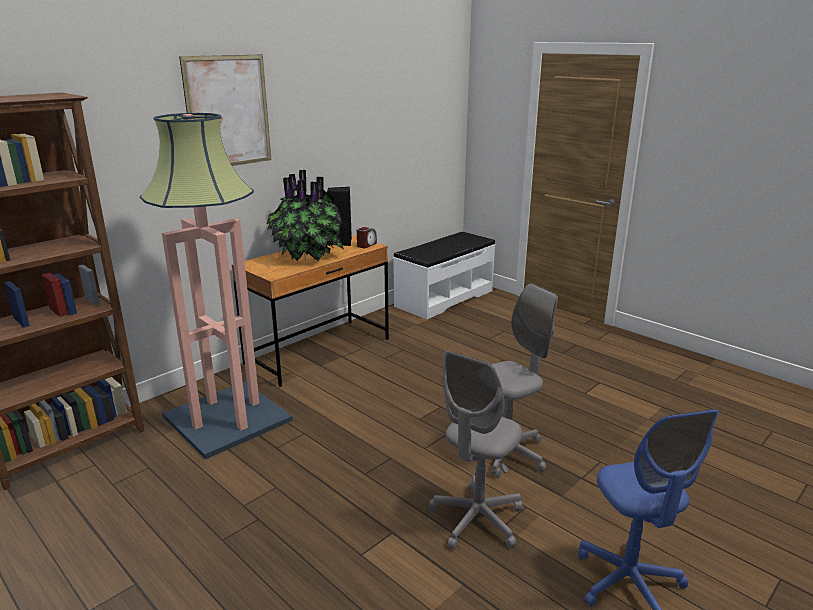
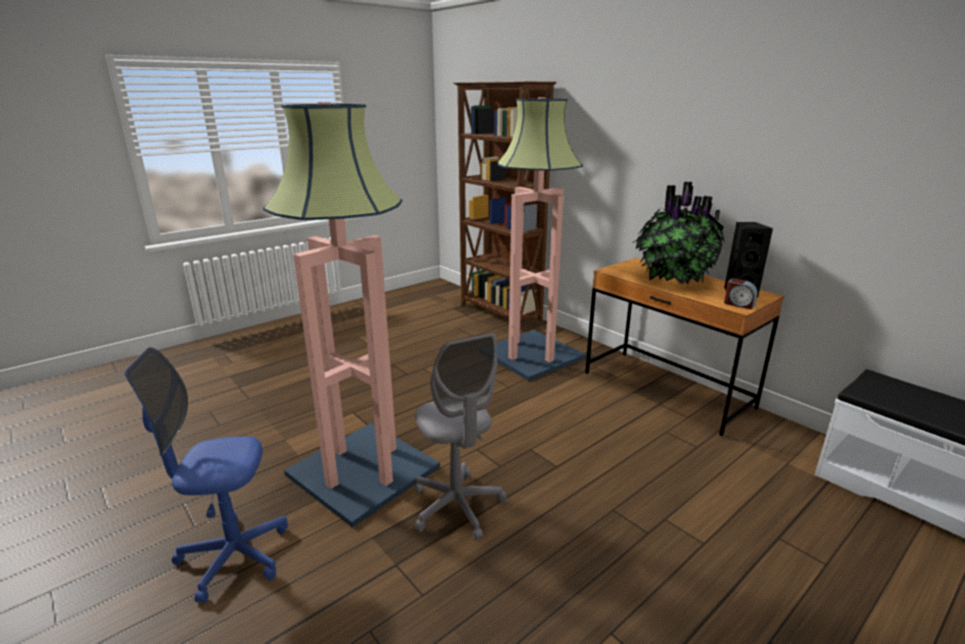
camera: 95 degrees right, 0 degrees up
picture [179,55,271,166] -> none
grey office chair [429,350,522,550] -> floor lamp [263,102,440,528]

